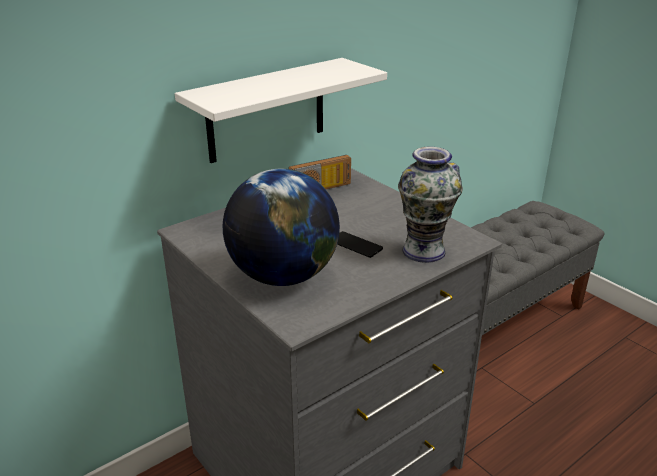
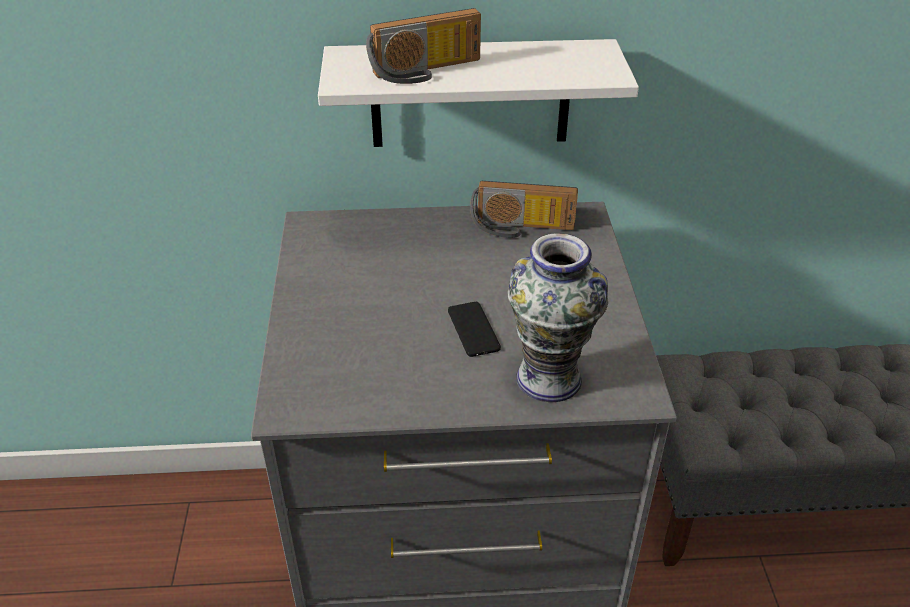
camera: 35 degrees right, 10 degrees up
globe [223,169,340,286] -> none
none -> radio [366,8,481,84]

